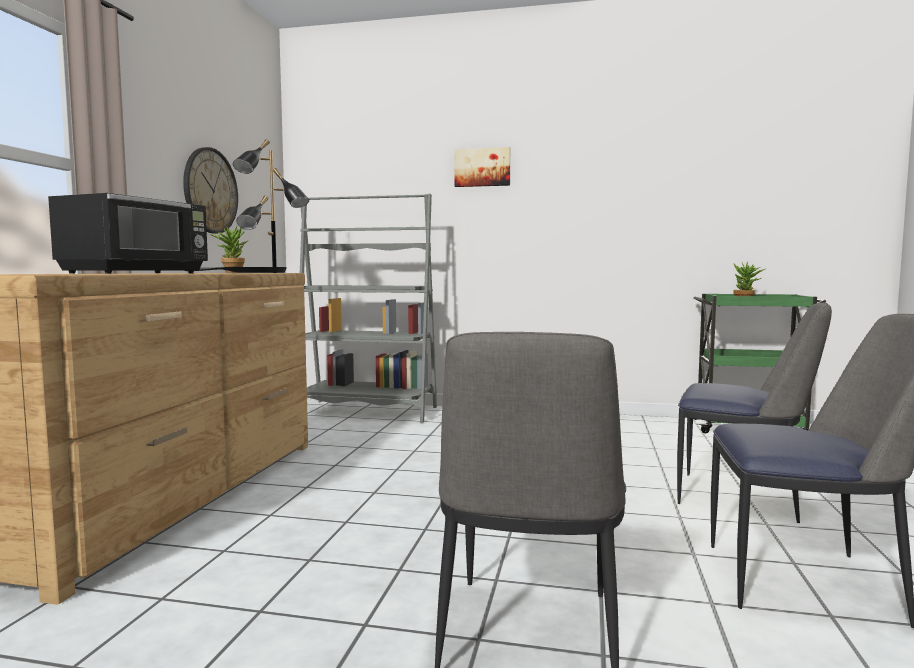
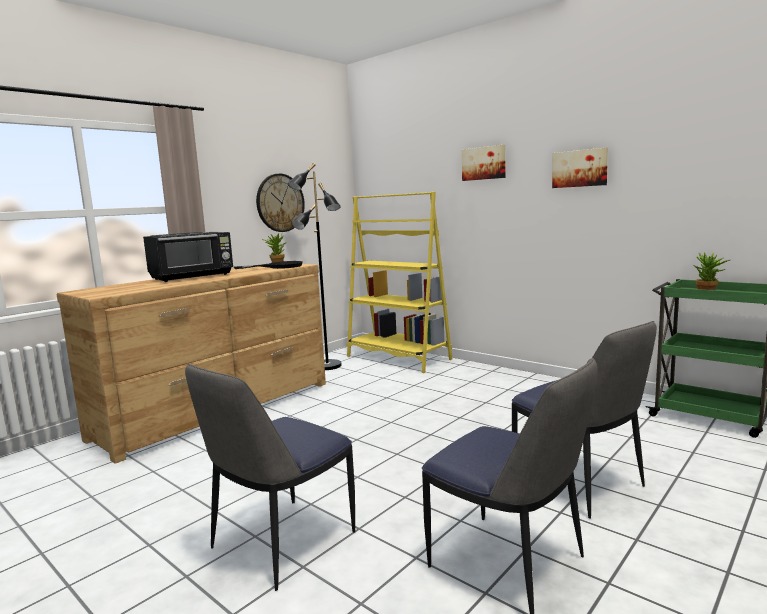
camera: 30 degrees right, 5 degrees up
grey bookcase [300,194,437,423] -> yellow bookcase [347,192,452,373]
none -> picture [552,148,608,188]

